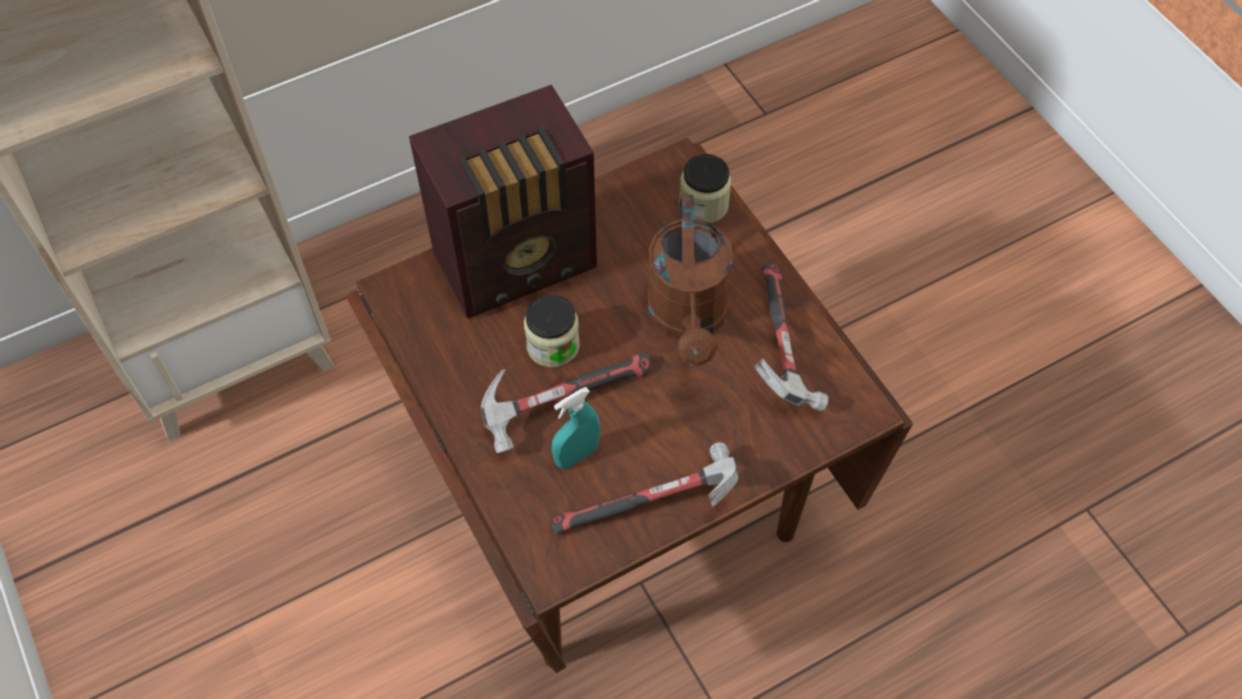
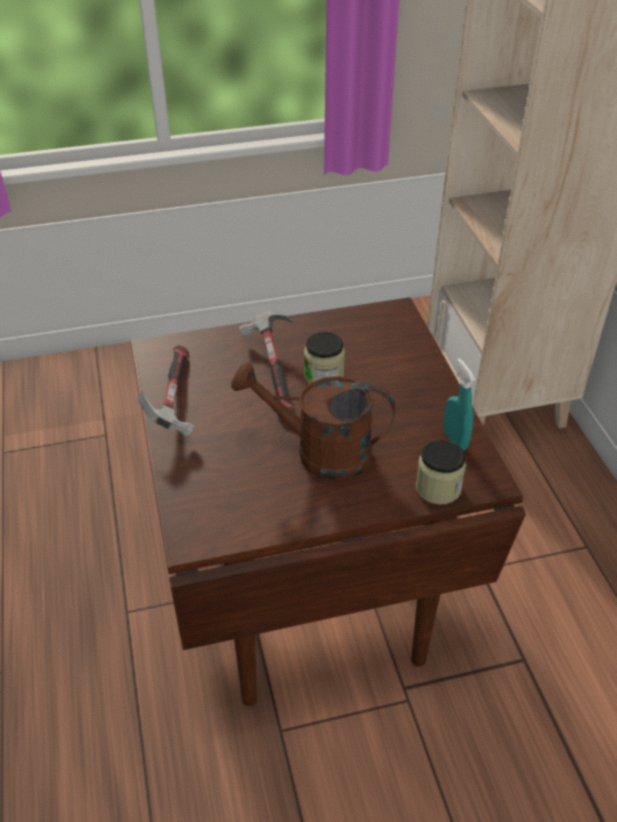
camera: 105 degrees right, 15 degrees down
radio [409,85,597,319] -> none
turquoise spray bottle [552,387,600,469] -> turquoise spray bottle moved to [443,358,475,451]
hammer [754,262,828,411] -> none

